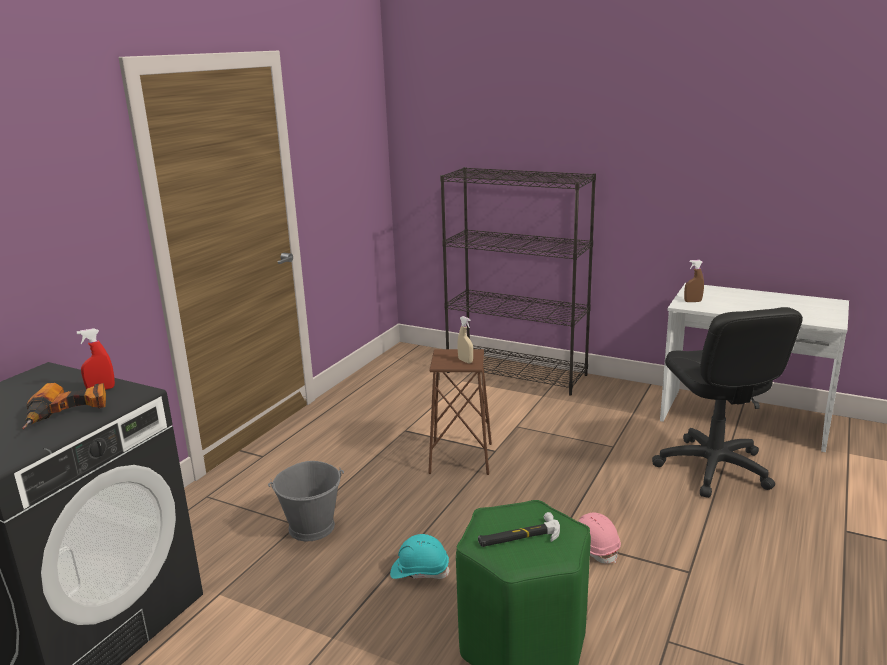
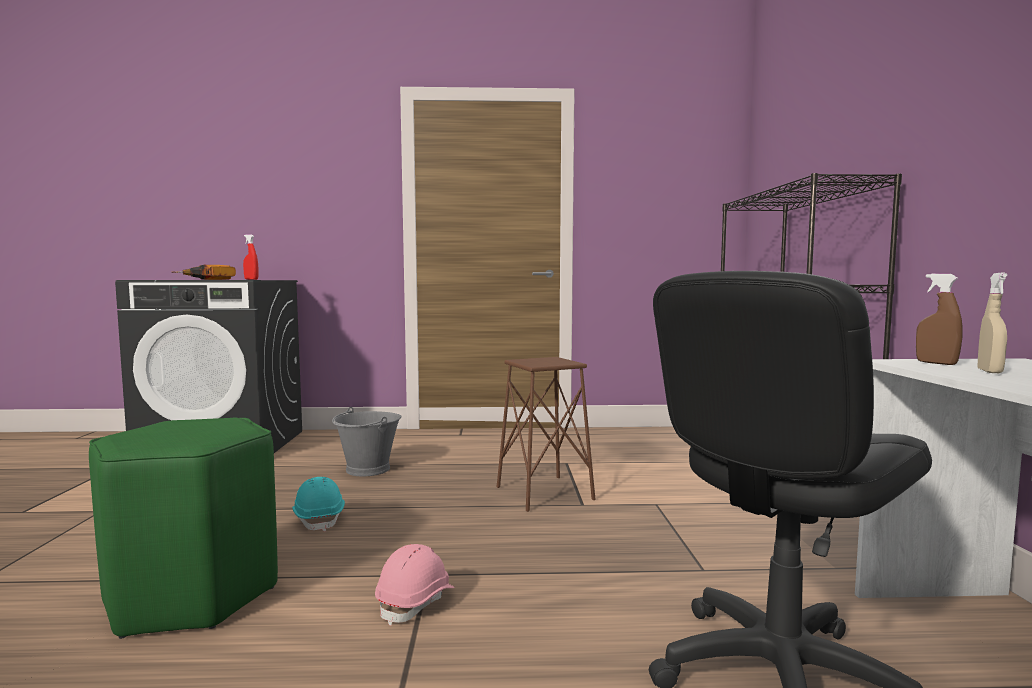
camera: 60 degrees right, 15 degrees down
beige spray bottle [458,316,473,363] -> beige spray bottle moved to [978,273,1007,373]
hammer [478,512,560,547] -> none

